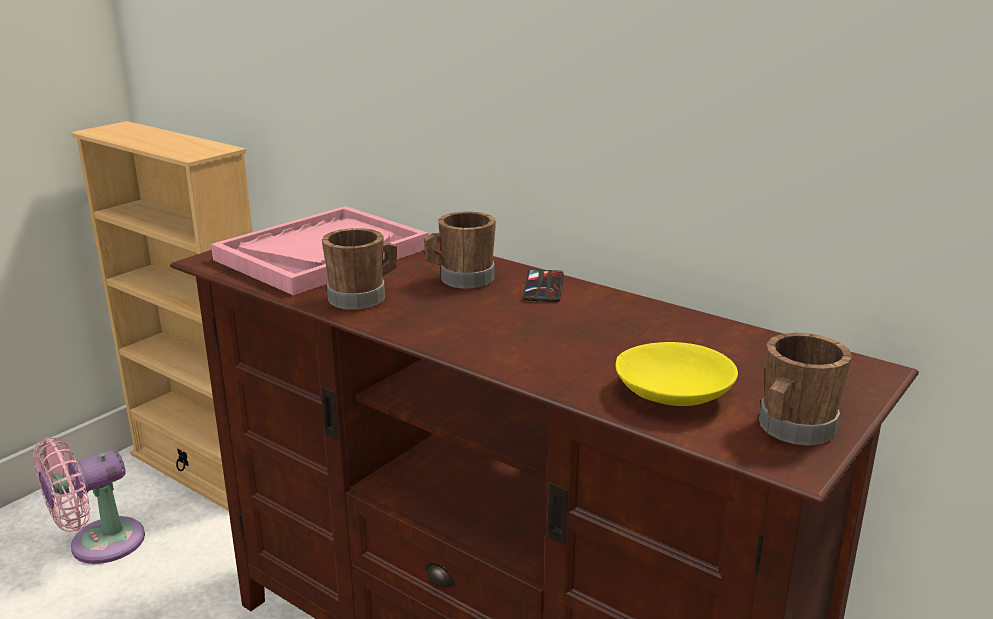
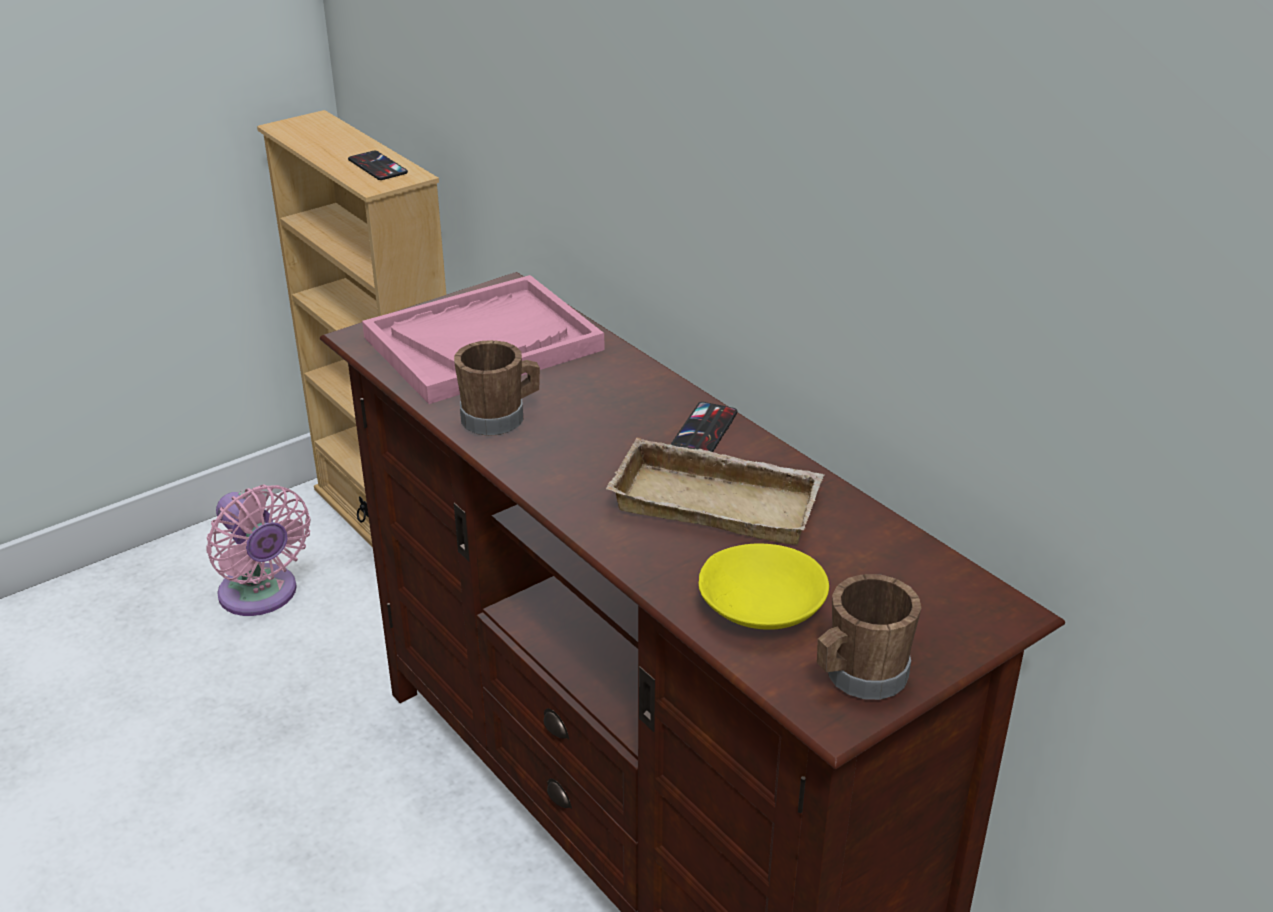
camera: 15 degrees right, 10 degrees up
pink fan [33,437,145,564] -> pink fan turned 105 degrees counterclockwise [207,484,310,616]
brown mug [424,211,496,289] -> none
none -> phone [348,151,408,180]
none -> beige tray [606,438,824,545]

